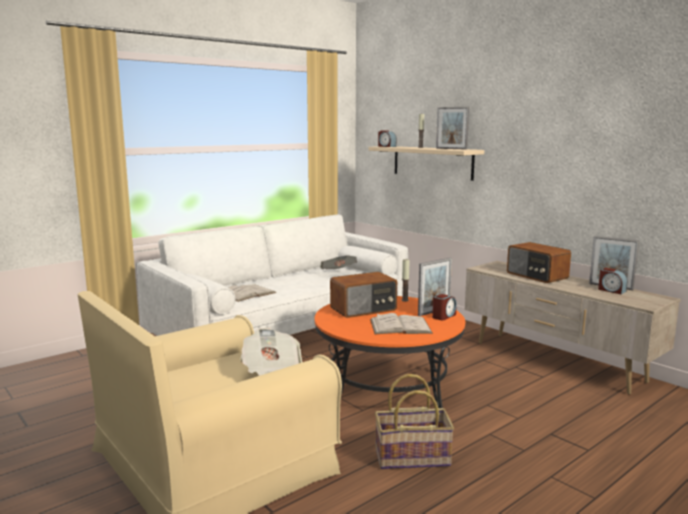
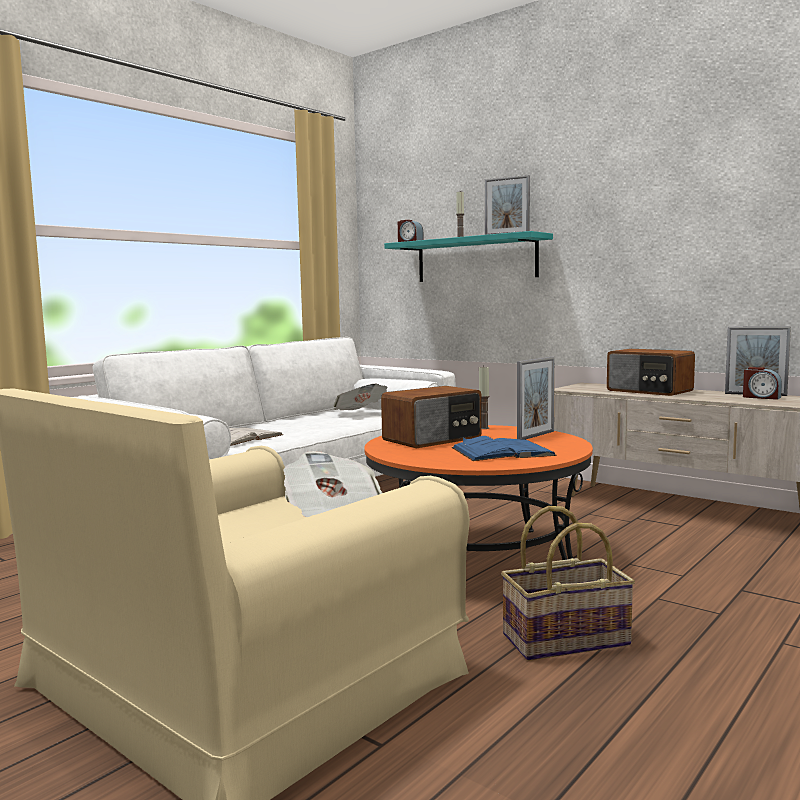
camera: 10 degrees left, 5 degrees down
beige shelf [369,146,484,181] -> turquoise shelf [384,231,553,282]
white book [370,313,433,334] -> blue book [452,436,557,461]
alarm clock [432,294,457,320] -> none

